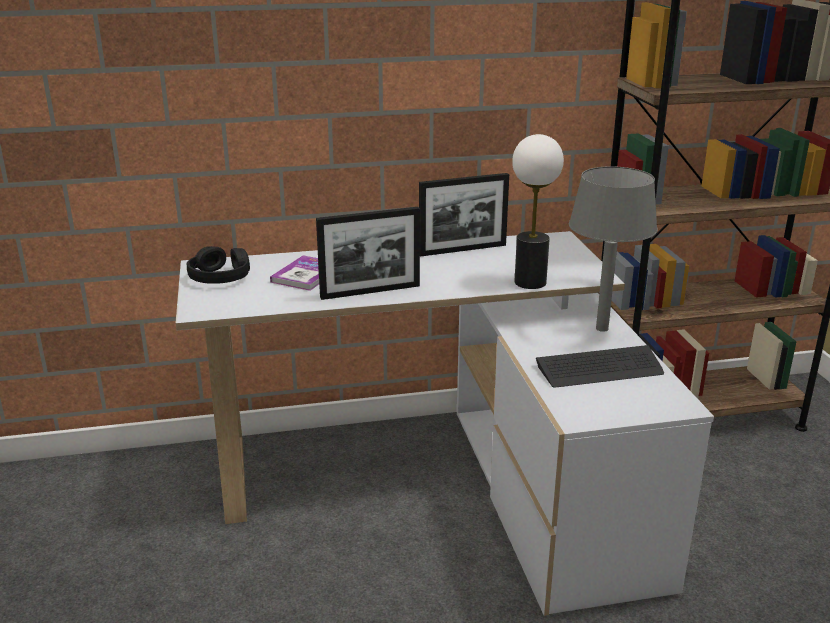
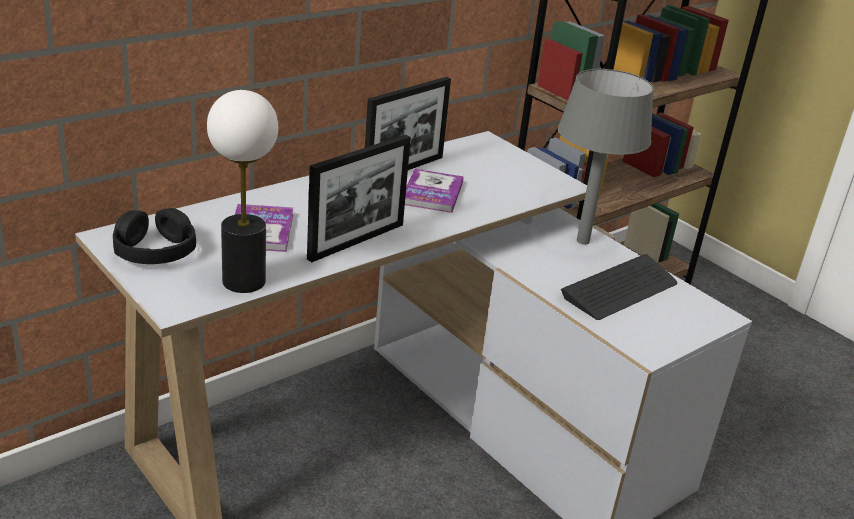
camera: 30 degrees left, 5 degrees up
table lamp [512,134,564,289] -> table lamp moved to [207,90,278,293]
none -> book [405,169,464,213]

